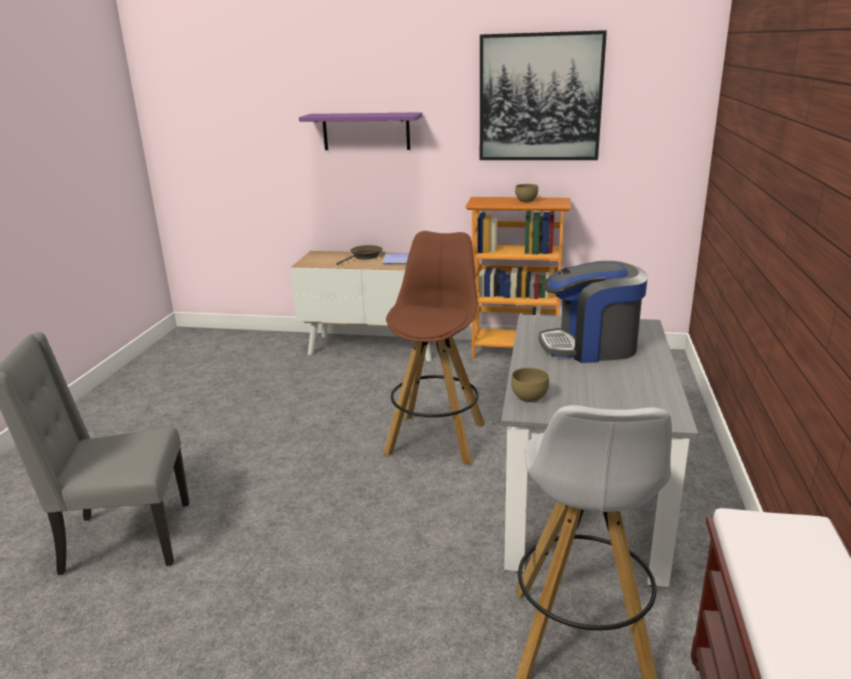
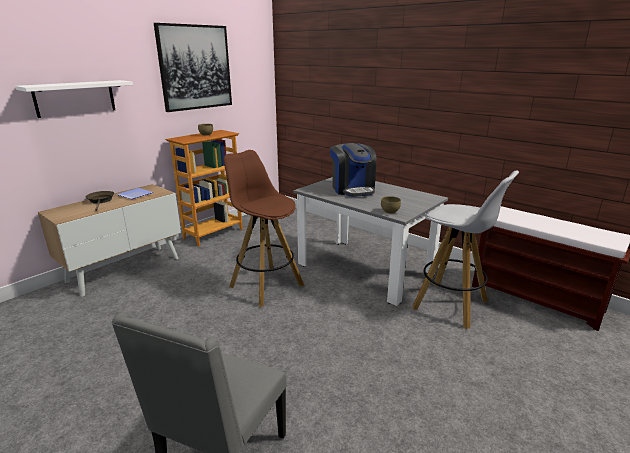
camera: 60 degrees left, 0 degrees up
purple shelf [299,112,422,150] -> white shelf [15,80,133,118]
coffee machine [539,261,648,363] -> coffee machine turned 45 degrees counterclockwise [330,143,376,197]

